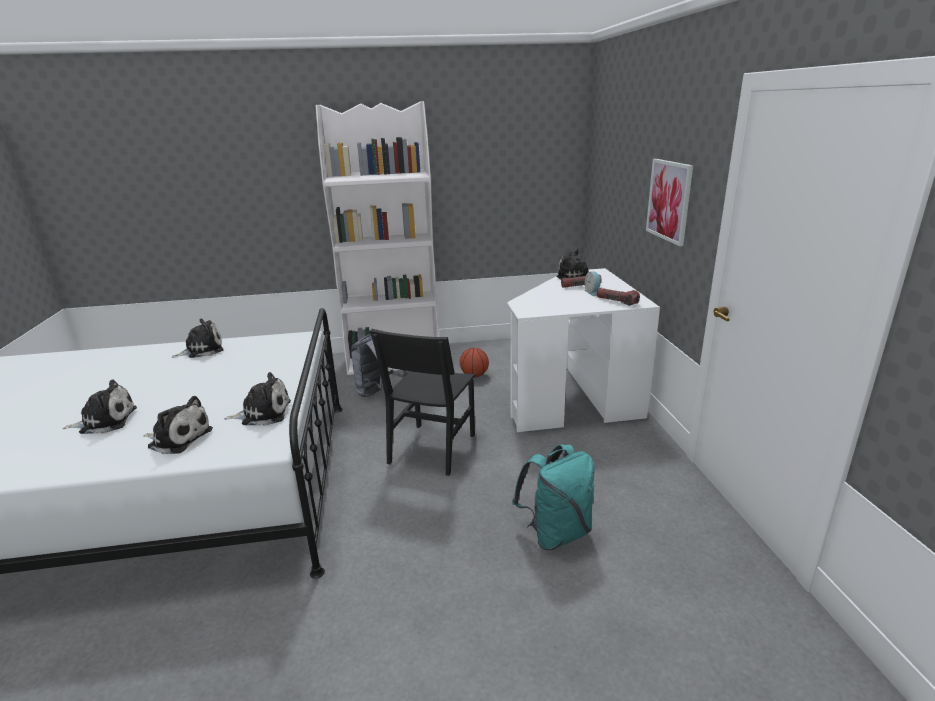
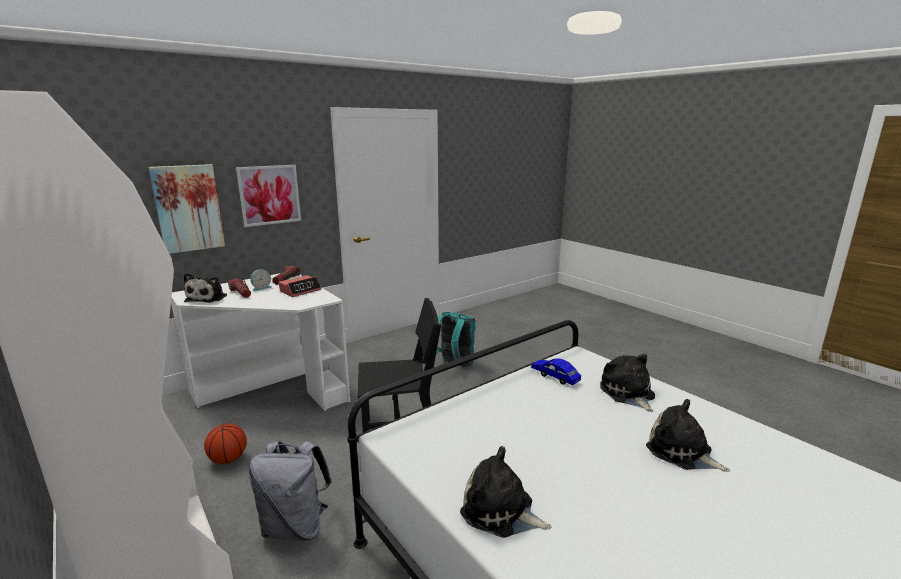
camera: 120 degrees left, 5 degrees down
plush toy [225,372,291,426] -> blue toy car [531,358,581,385]
none -> picture [149,164,225,254]
none -> alarm clock [279,275,322,297]

